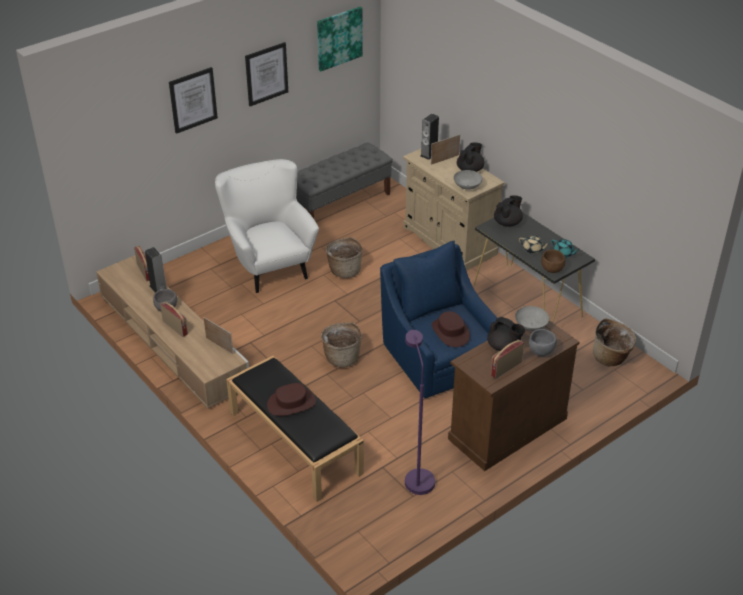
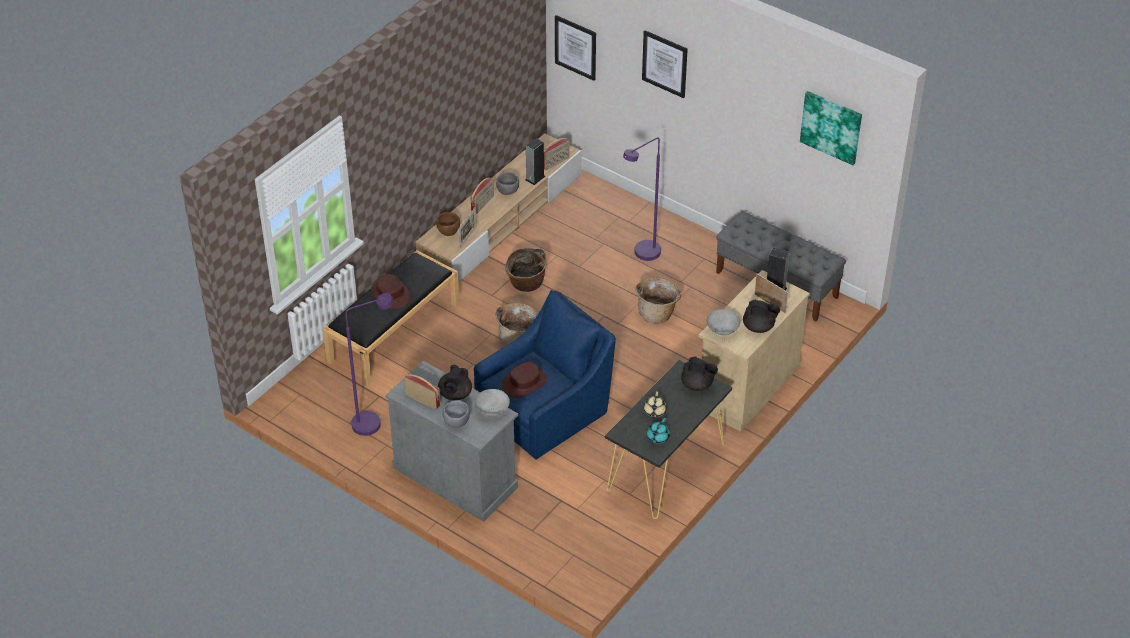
camera: 75 degrees right, 5 degrees up
white armchair [215,159,319,293] -> purple floor lamp [623,138,661,261]
picture [245,42,288,106] -> picture moved to [555,15,596,81]
brown cabinet [448,320,579,471] -> grey cabinet [385,361,518,522]
brown bowl [541,249,565,273] -> brown bowl moved to [436,212,460,236]
basket [593,319,636,367] -> basket moved to [505,248,547,292]

